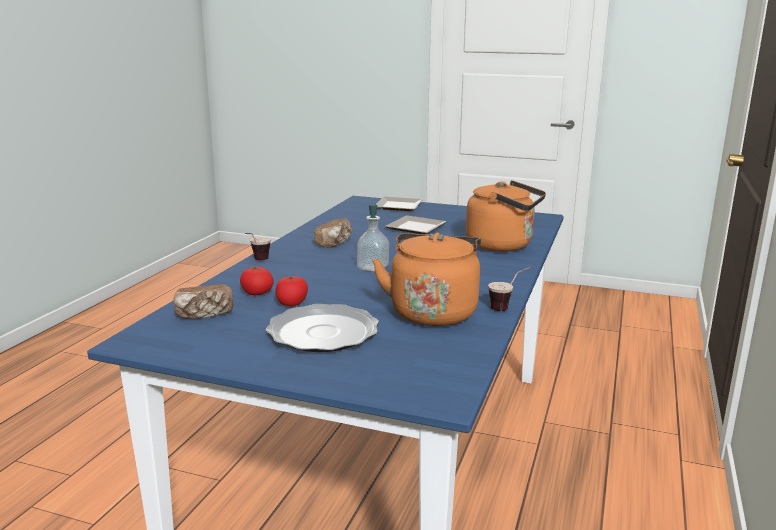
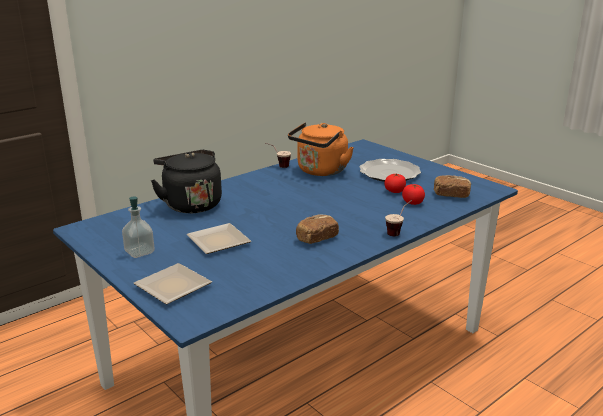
camera: 150 degrees left, 5 degrees up
soap dispenser [357,204,389,272] -> soap dispenser moved to [122,197,154,258]
orange kettle [466,180,546,252] -> black kettle [151,150,222,213]

